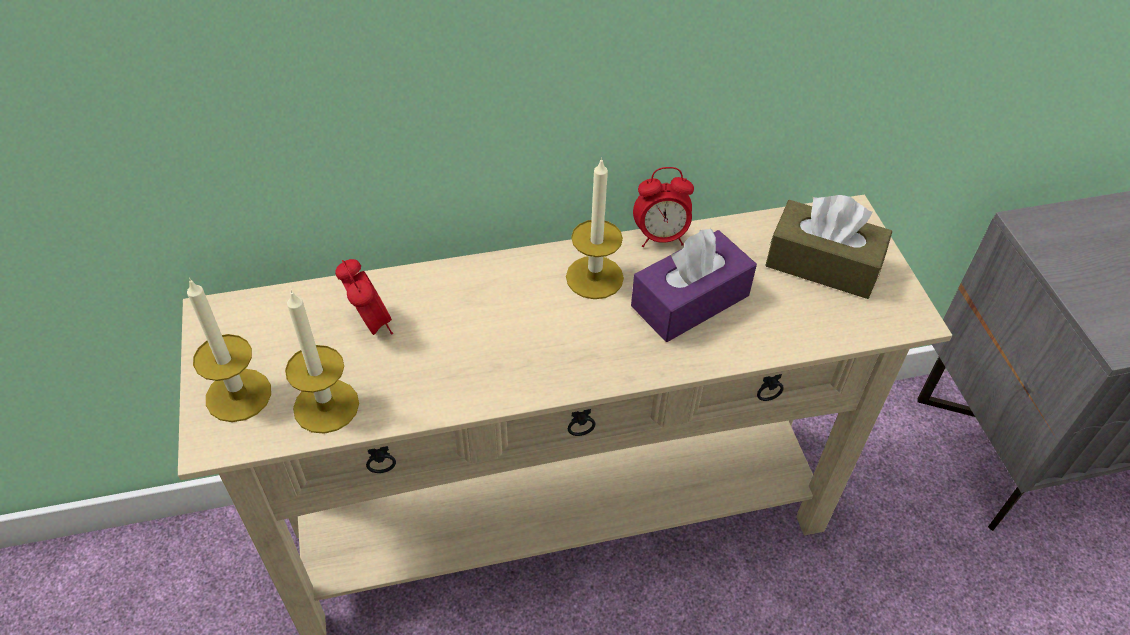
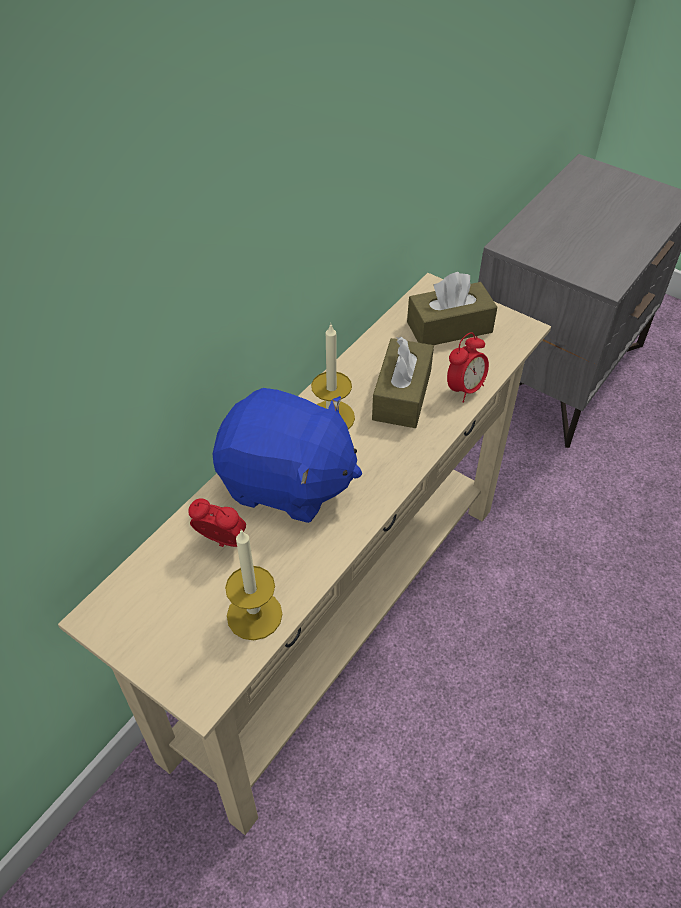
camera: 40 degrees left, 0 degrees up
candle [187,278,271,422] -> none
purple tissue box [631,228,757,342] -> brown tissue box [372,337,434,428]
alarm clock [633,167,694,247] -> alarm clock moved to [447,332,489,403]
none -> blue plush toy [213,388,362,523]

